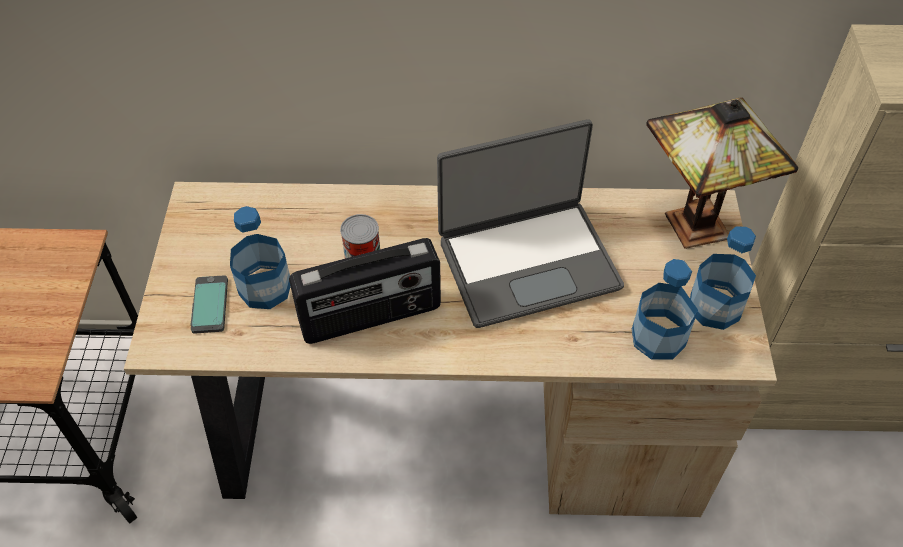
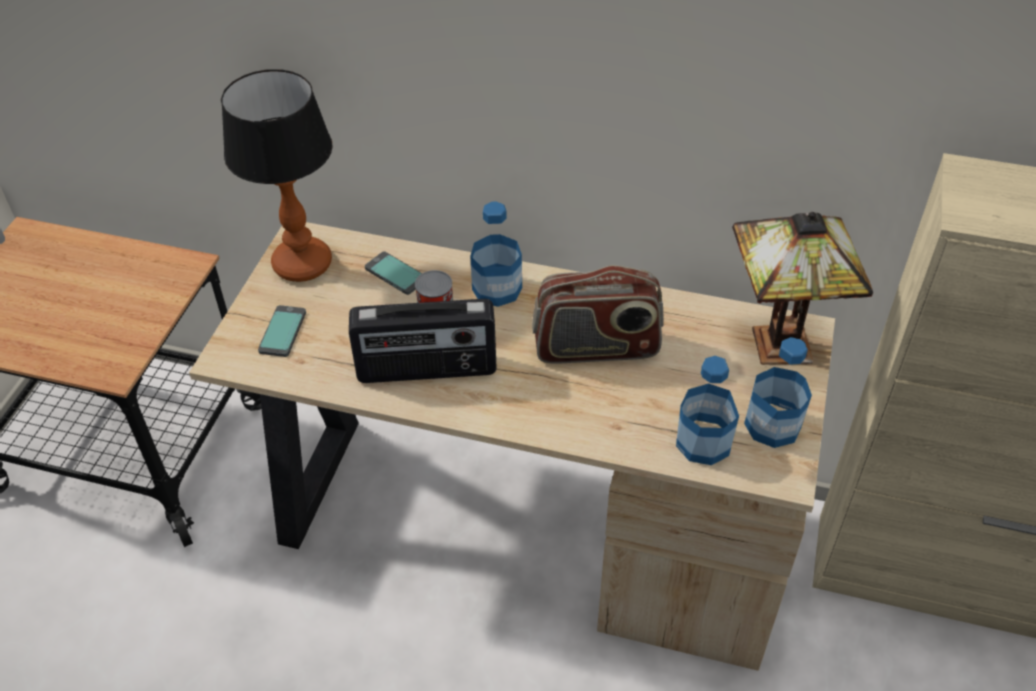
camera: 15 degrees right, 5 degrees down
bottle [230,206,291,309] -> bottle moved to [470,202,522,307]
laptop [437,119,624,328] -> radio [532,265,664,363]
none -> table lamp [221,69,333,282]
none -> phone [365,251,422,295]

